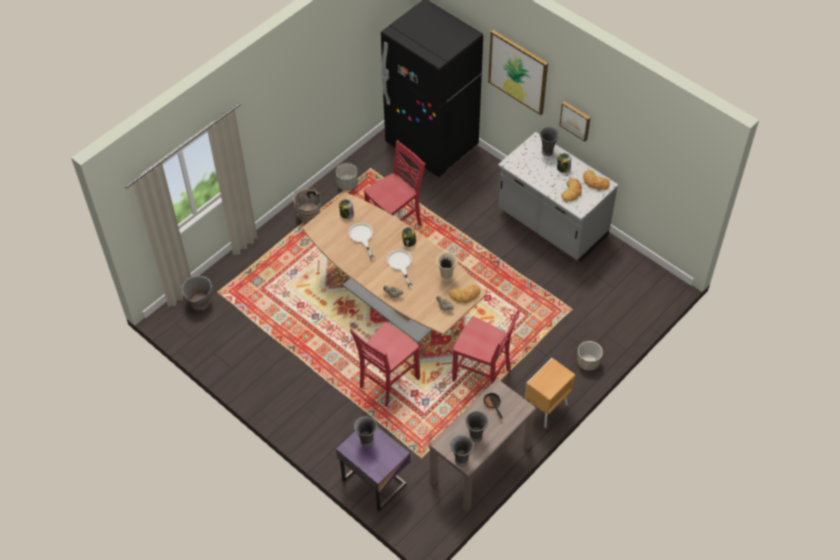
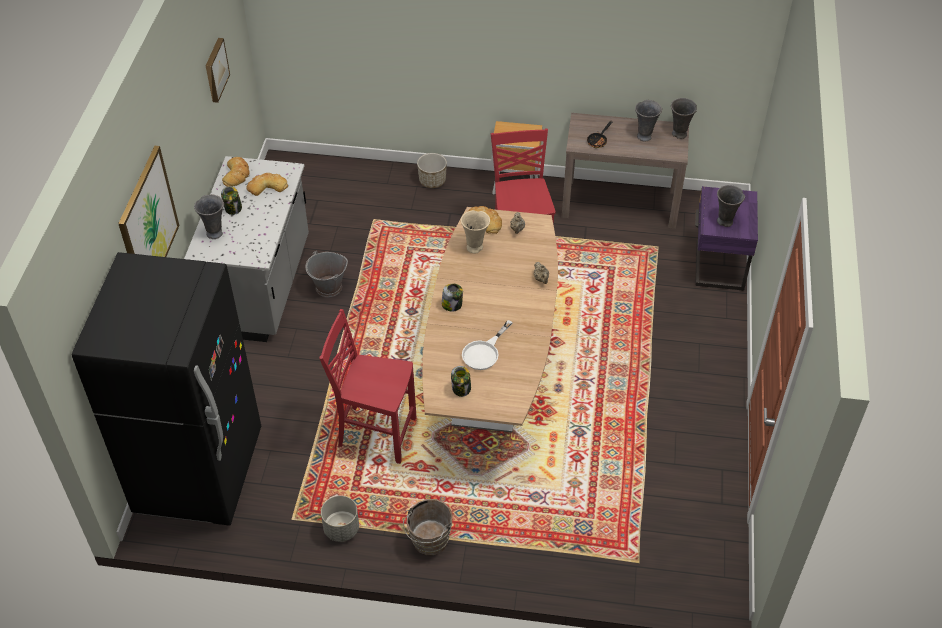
camera: 125 degrees left, 5 degrees down
grey bucket [181,276,213,310] -> grey bucket moved to [305,251,348,297]
red chair [350,322,420,407] -> none
white frying pan [387,250,413,289] -> none
picture [559,101,591,142] -> picture moved to [206,38,230,103]

